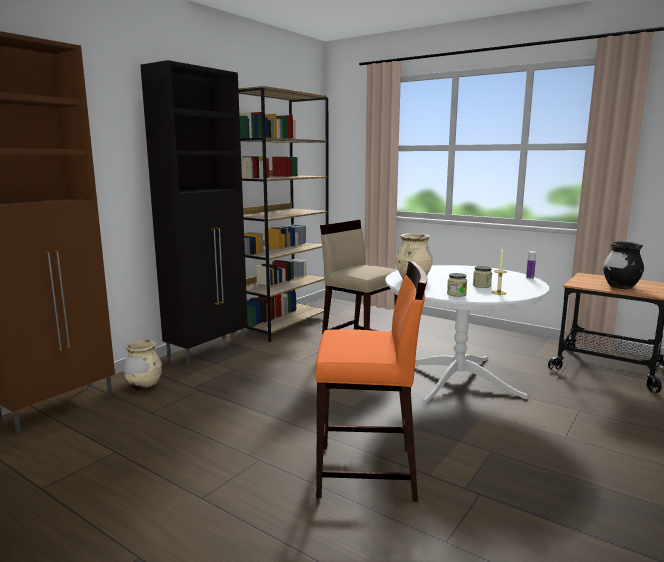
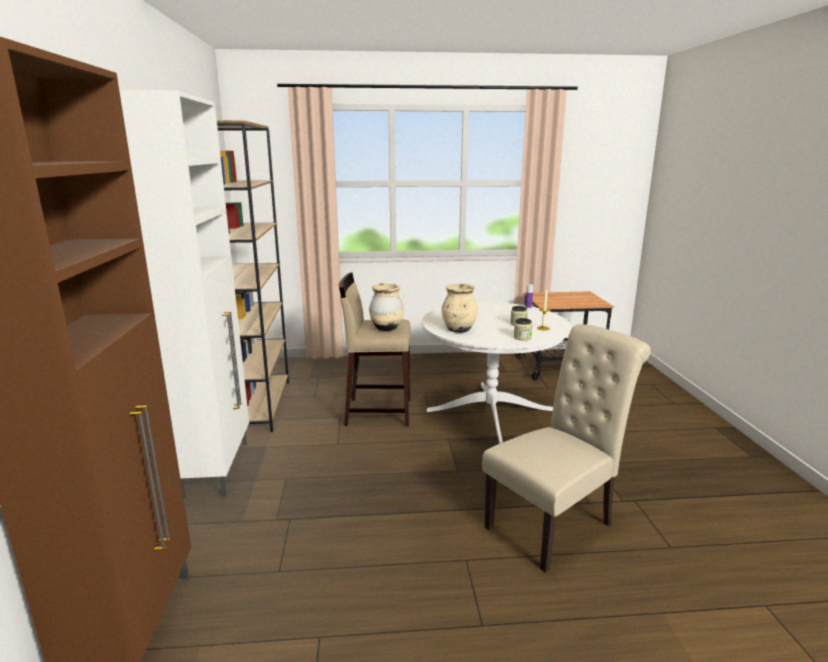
camera: 40 degrees left, 5 degrees up
beige vase [123,340,162,391] -> beige vase moved to [369,283,404,331]
black cabinet [140,60,248,366] -> white cabinet [119,90,249,499]
orange stool [315,261,427,502] -> beige chair [482,324,651,573]
black vase [603,242,644,289] -> none

